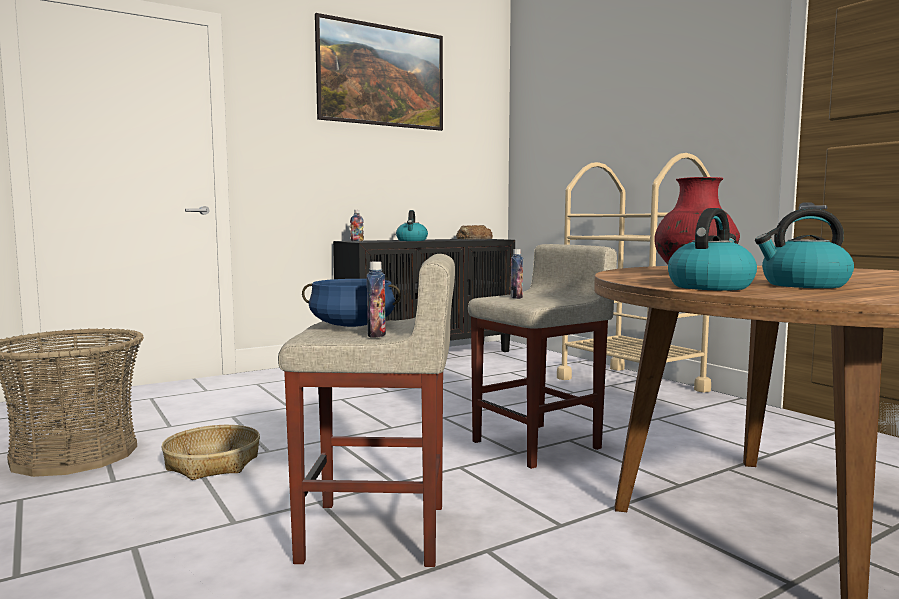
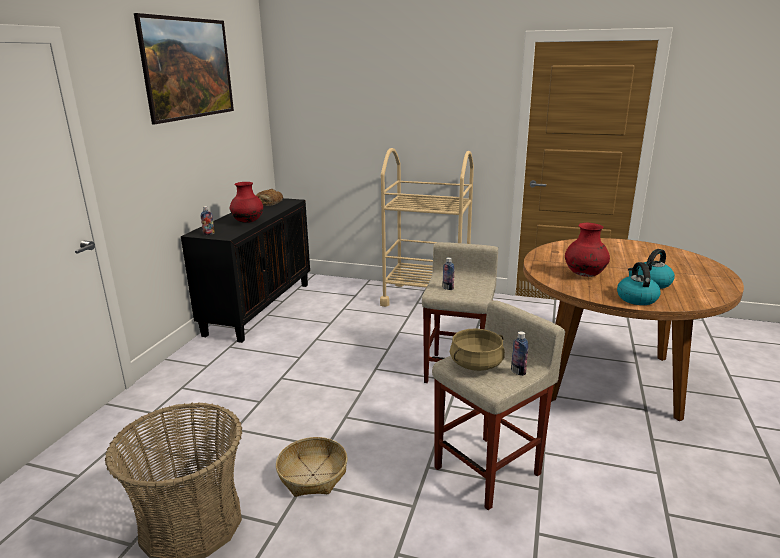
camera: 40 degrees left, 15 degrees up
blue cooking pot [302,279,401,327] -> beige cooking pot [450,328,505,371]
kettle [396,210,428,241] -> red vase [230,182,263,223]

